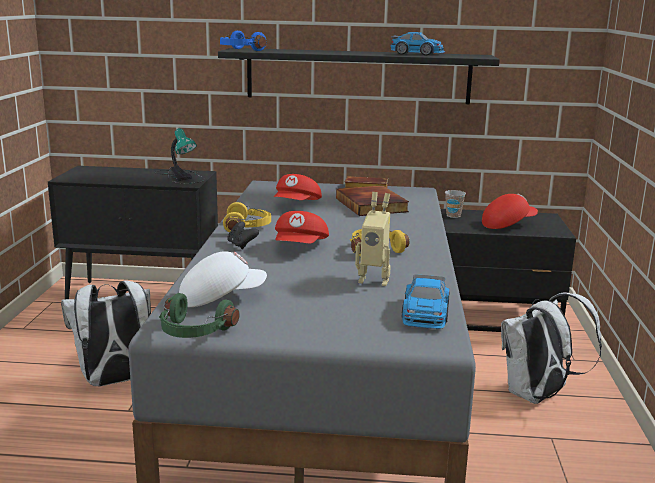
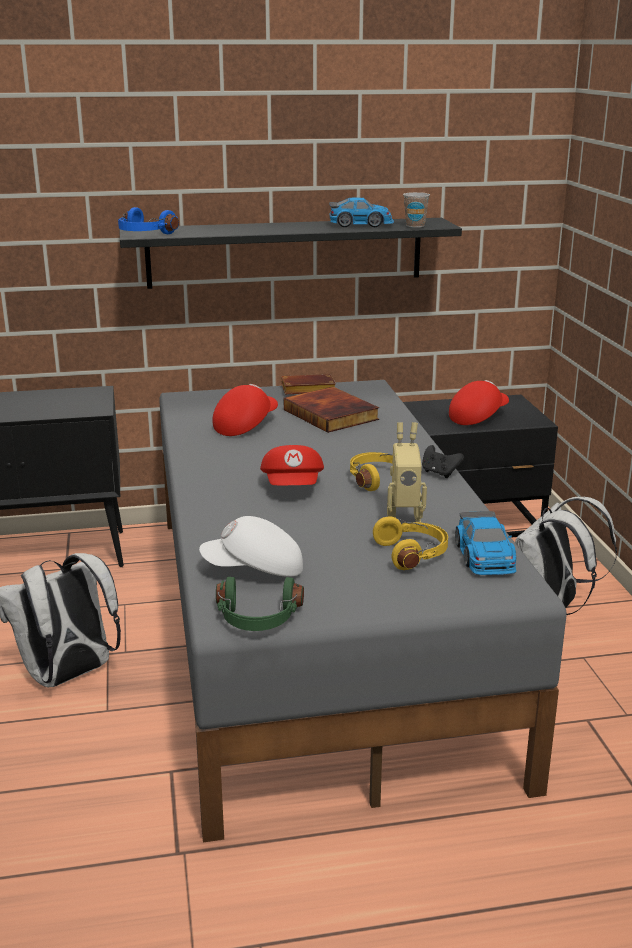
camera: 15 degrees left, 5 degrees up
table lamp [154,128,205,184] -> none
white cap [179,251,267,307] -> white cap turned 150 degrees counterclockwise [199,516,303,577]
yellow headphones [223,202,271,233] -> yellow headphones moved to [373,516,448,570]
black game controller [227,221,259,249] -> black game controller moved to [422,445,464,478]
red cap [274,174,322,200] -> red cap turned 150 degrees counterclockwise [213,384,278,436]
cup [445,190,466,218] -> cup moved to [403,192,430,228]

